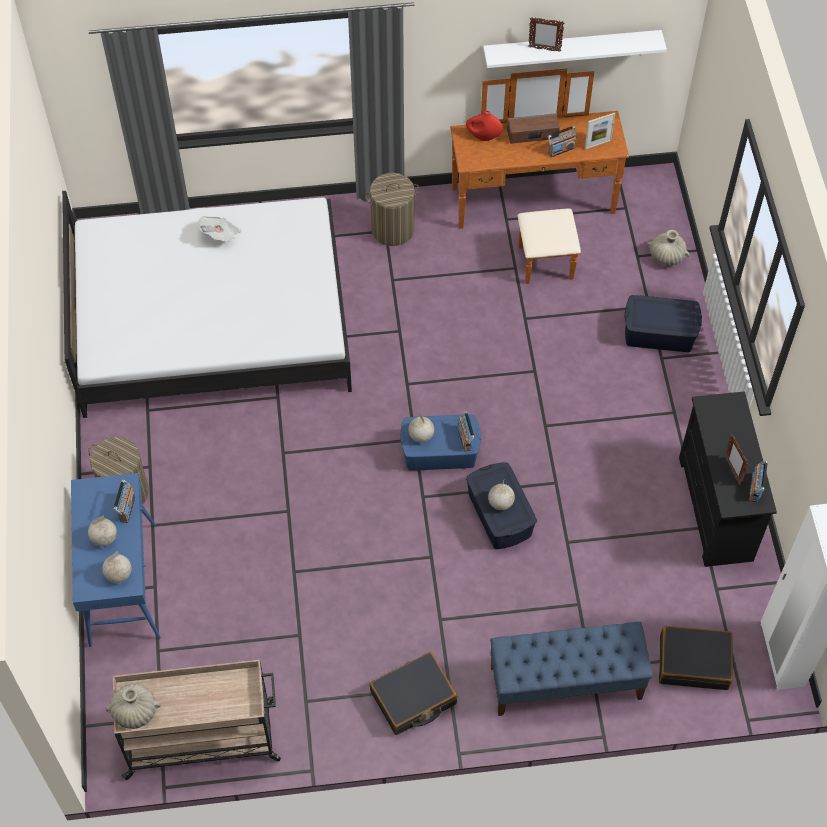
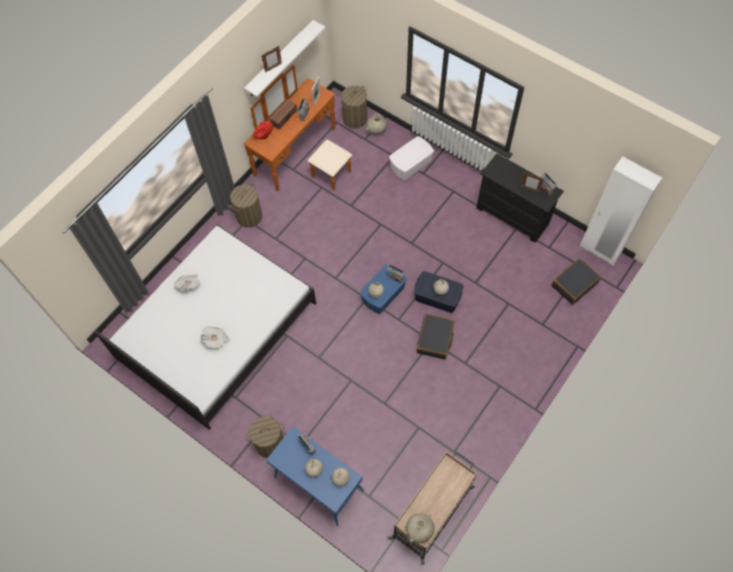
camera: 45 degrees left, 5 degrees up
black suitcase [369,652,457,735] -> black suitcase moved to [416,314,454,360]
blue bench [490,622,653,716] -> none
blue storage box [625,295,702,352] -> white storage box [389,136,434,180]
none -> newspaper [200,326,230,349]
none -> laundry basket [341,86,367,129]

